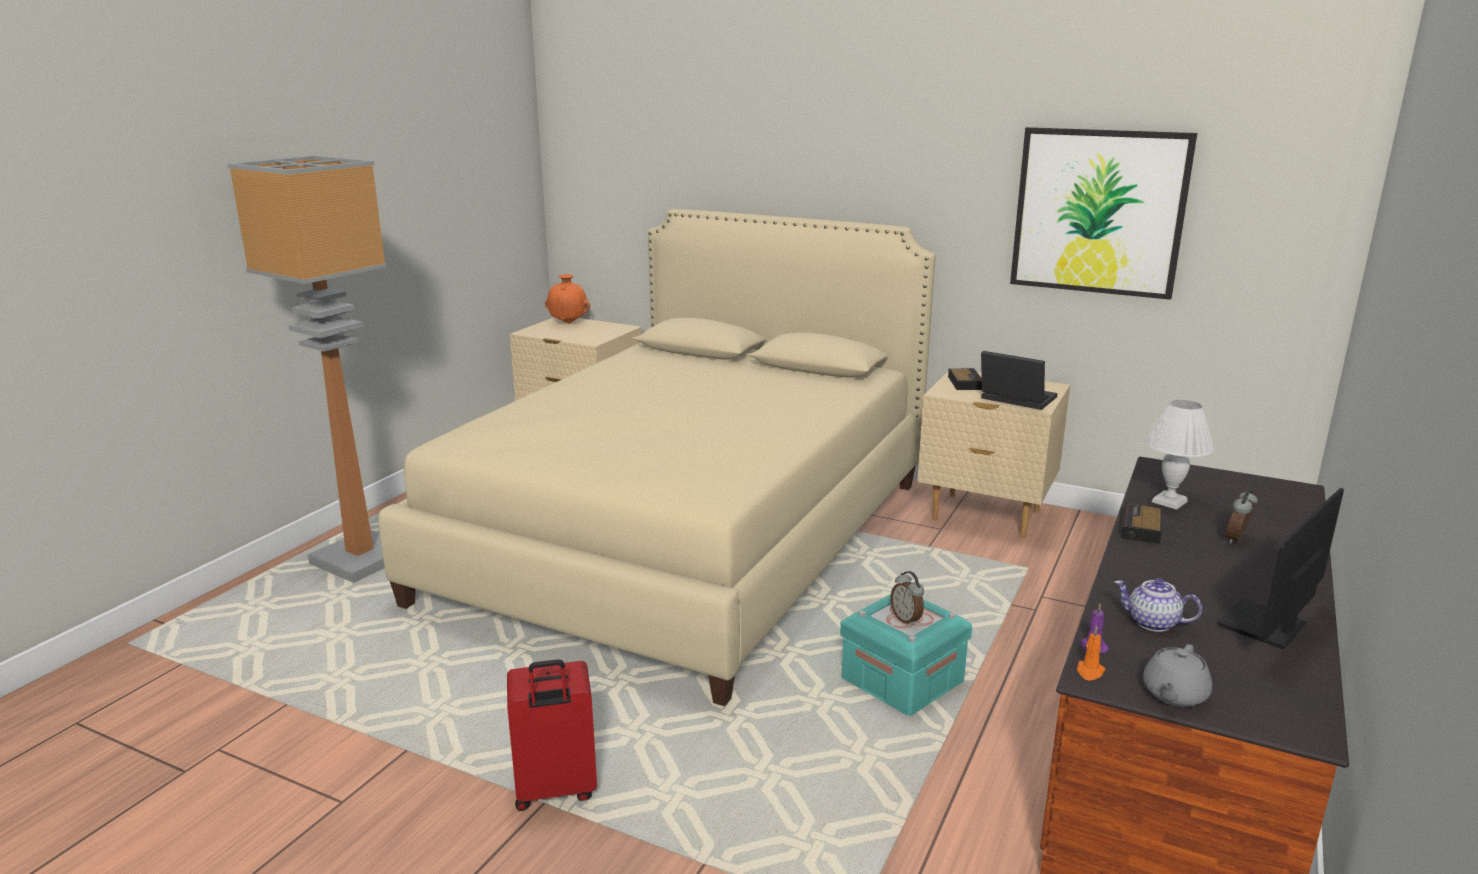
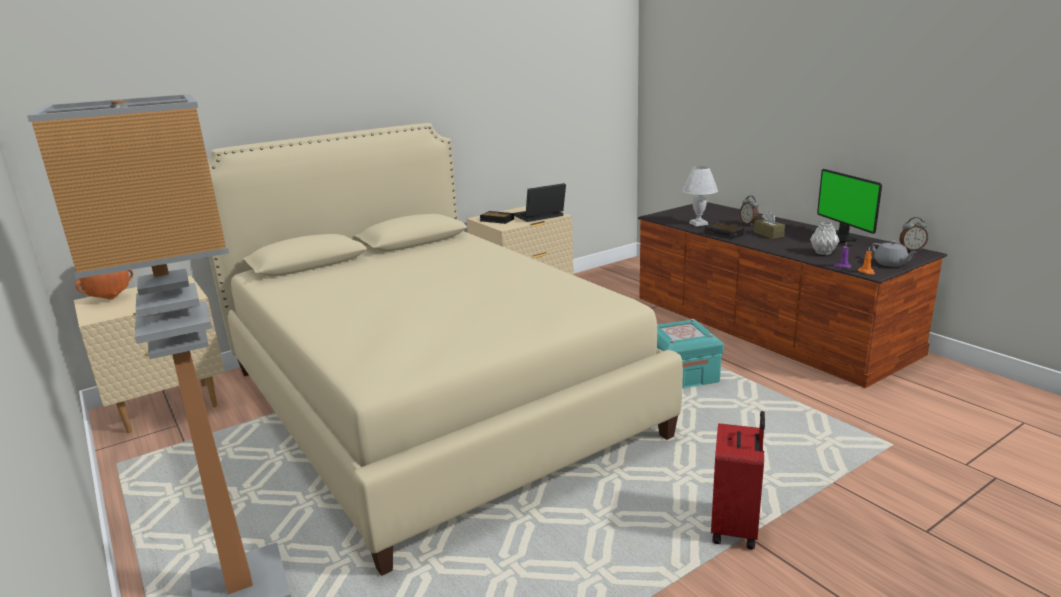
camera: 60 degrees left, 0 degrees up
alarm clock [891,571,924,626] -> alarm clock moved to [899,217,928,251]
picture [1010,127,1197,300] -> none
teapot [1114,578,1202,632] -> grey vase [810,222,839,255]
none -> brown tissue box [754,211,785,239]

